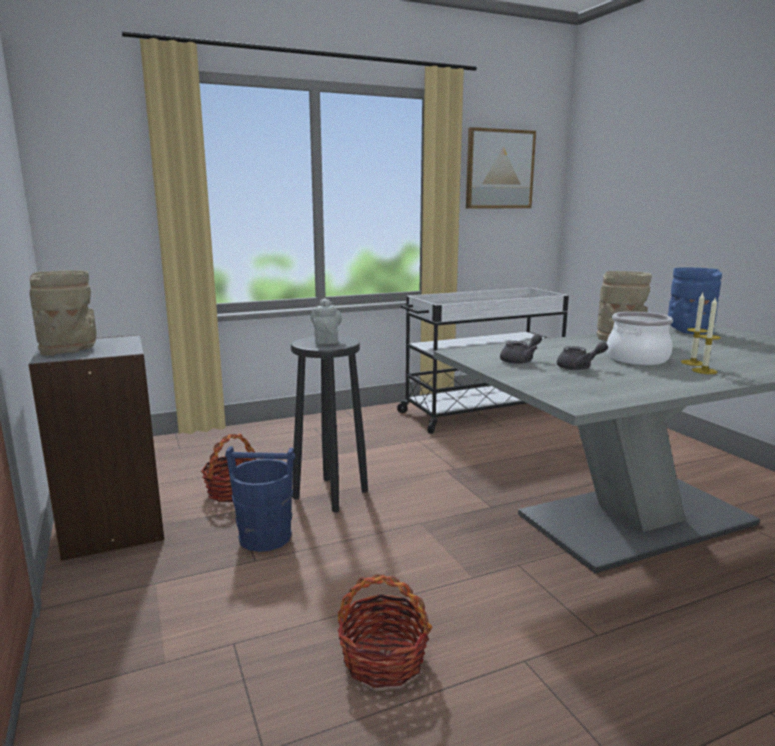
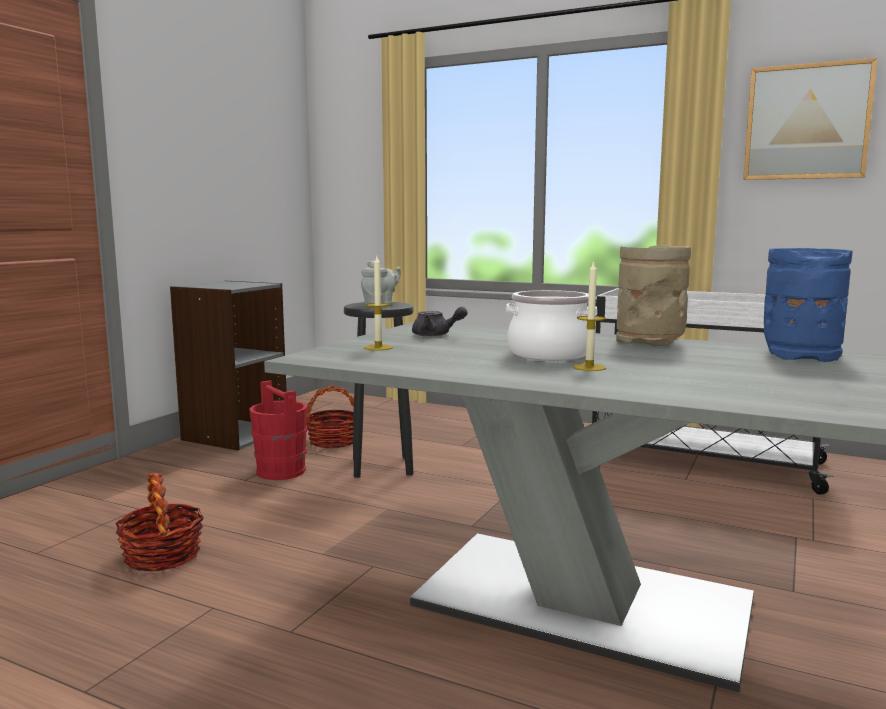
camera: 50 degrees right, 5 degrees down
beige vase [30,270,97,356] -> none
blue bucket [225,446,295,552] -> red bucket [249,380,307,480]
grey teapot [557,342,608,370] -> none
candle [692,296,721,374] -> candle moved to [364,256,393,350]

